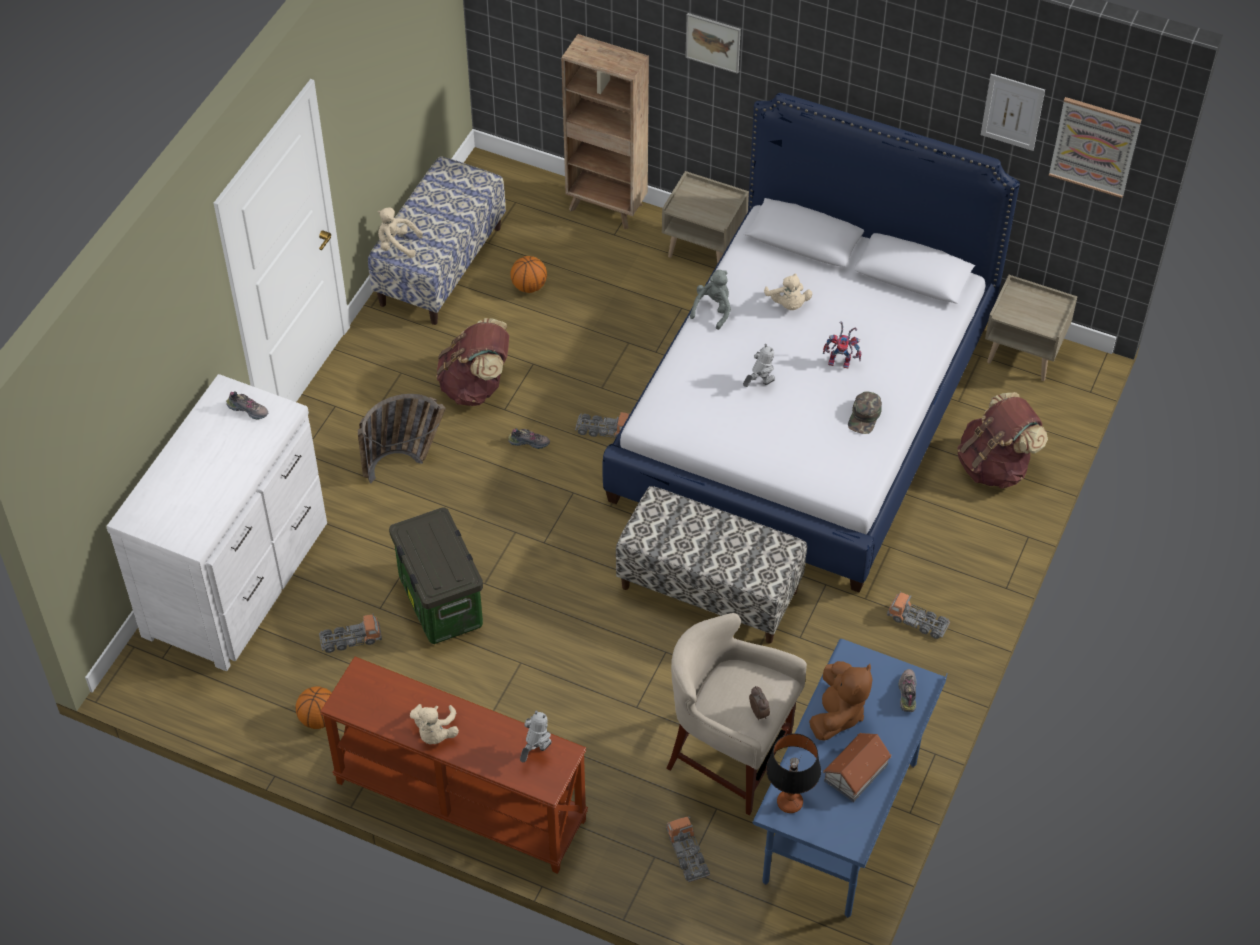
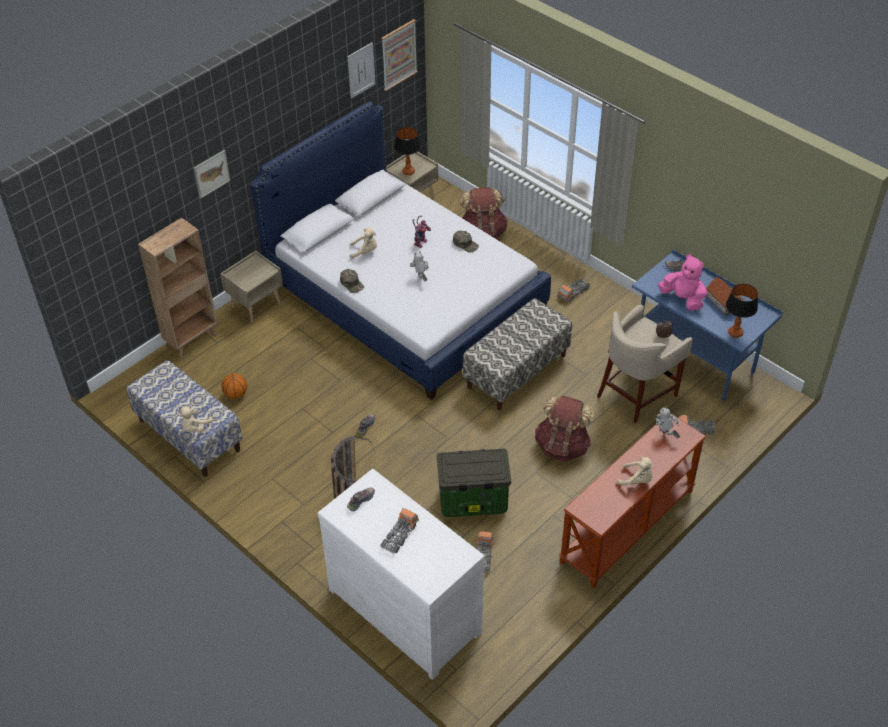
camera: 70 degrees left, 5 degrees down
basketball [295,686,332,729] -> none
brown backpack [436,318,509,406] -> brown backpack moved to [535,395,595,462]
toy truck [575,412,630,438] -> toy truck moved to [380,508,419,553]
grey plush toy [690,270,731,330] -> green cap [340,269,364,293]
brown plush toy [809,661,873,740] -> pink plush toy [658,254,707,311]
none -> table lamp [394,127,421,175]

